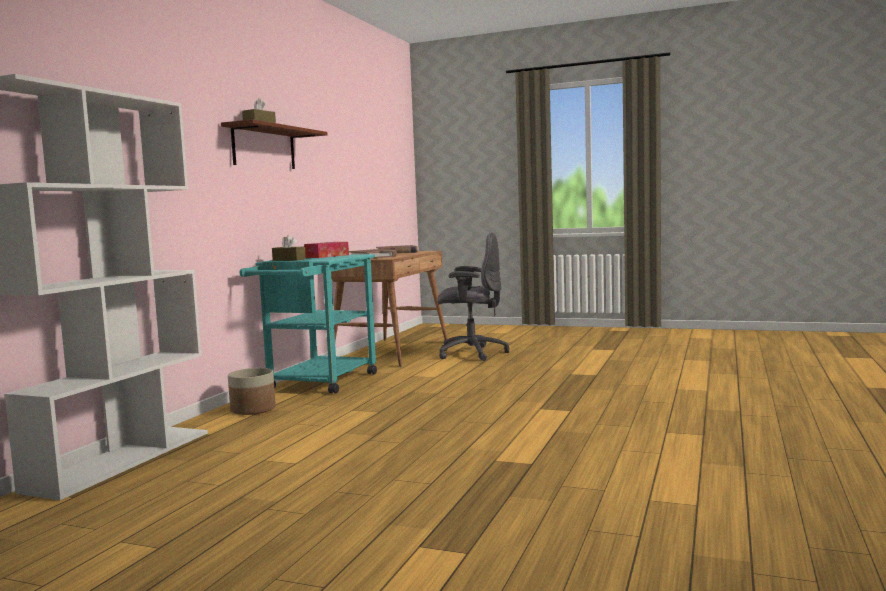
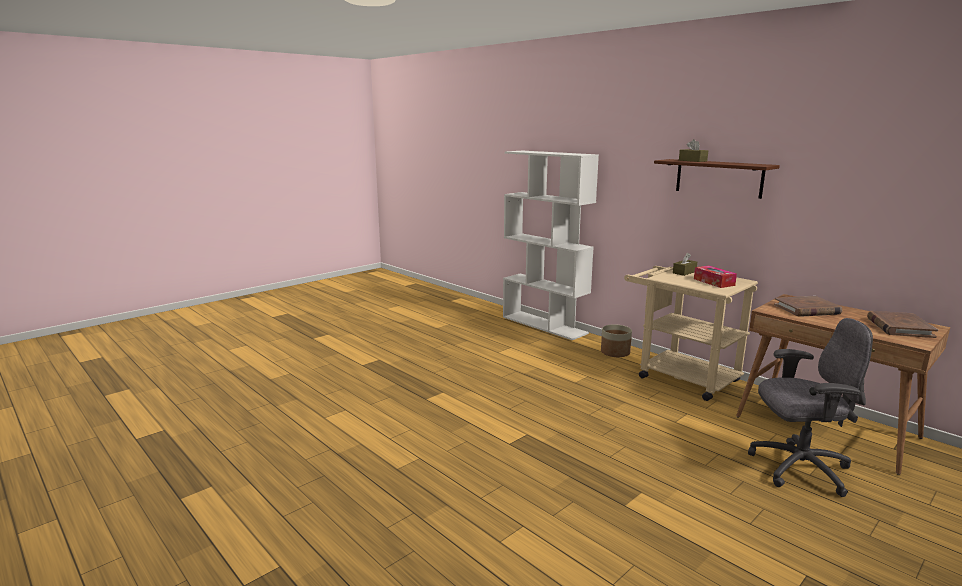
camera: 115 degrees right, 10 degrees up
turquoise cart [240,254,377,394] -> beige cart [624,266,758,401]
grey office chair [438,232,509,361] -> grey office chair turned 120 degrees counterclockwise [748,318,873,497]

